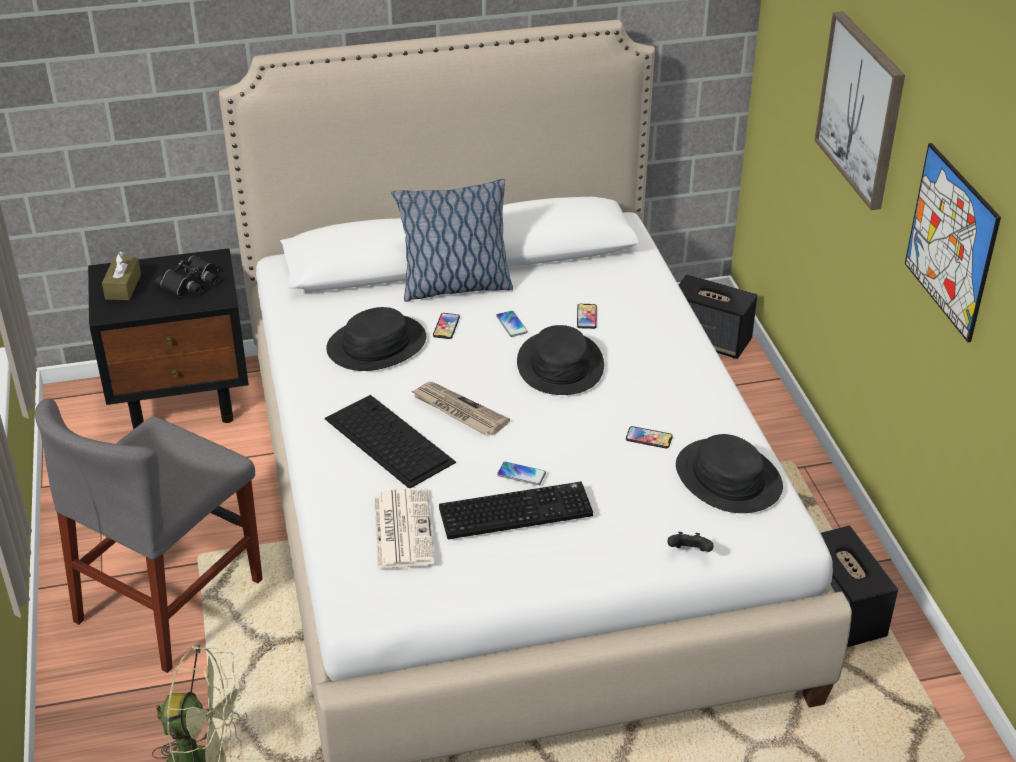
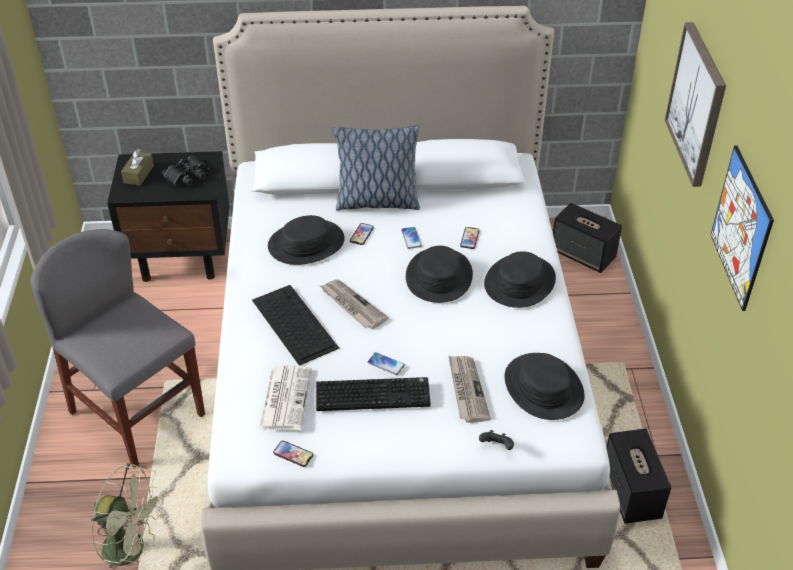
camera: 10 degrees right, 5 degrees up
grey chair [35,398,263,673] -> grey chair turned 90 degrees clockwise [30,229,205,468]
phone [626,426,673,448] -> phone moved to [273,441,313,467]
none -> newspaper [448,355,491,423]
none -> black hat [484,251,556,308]

